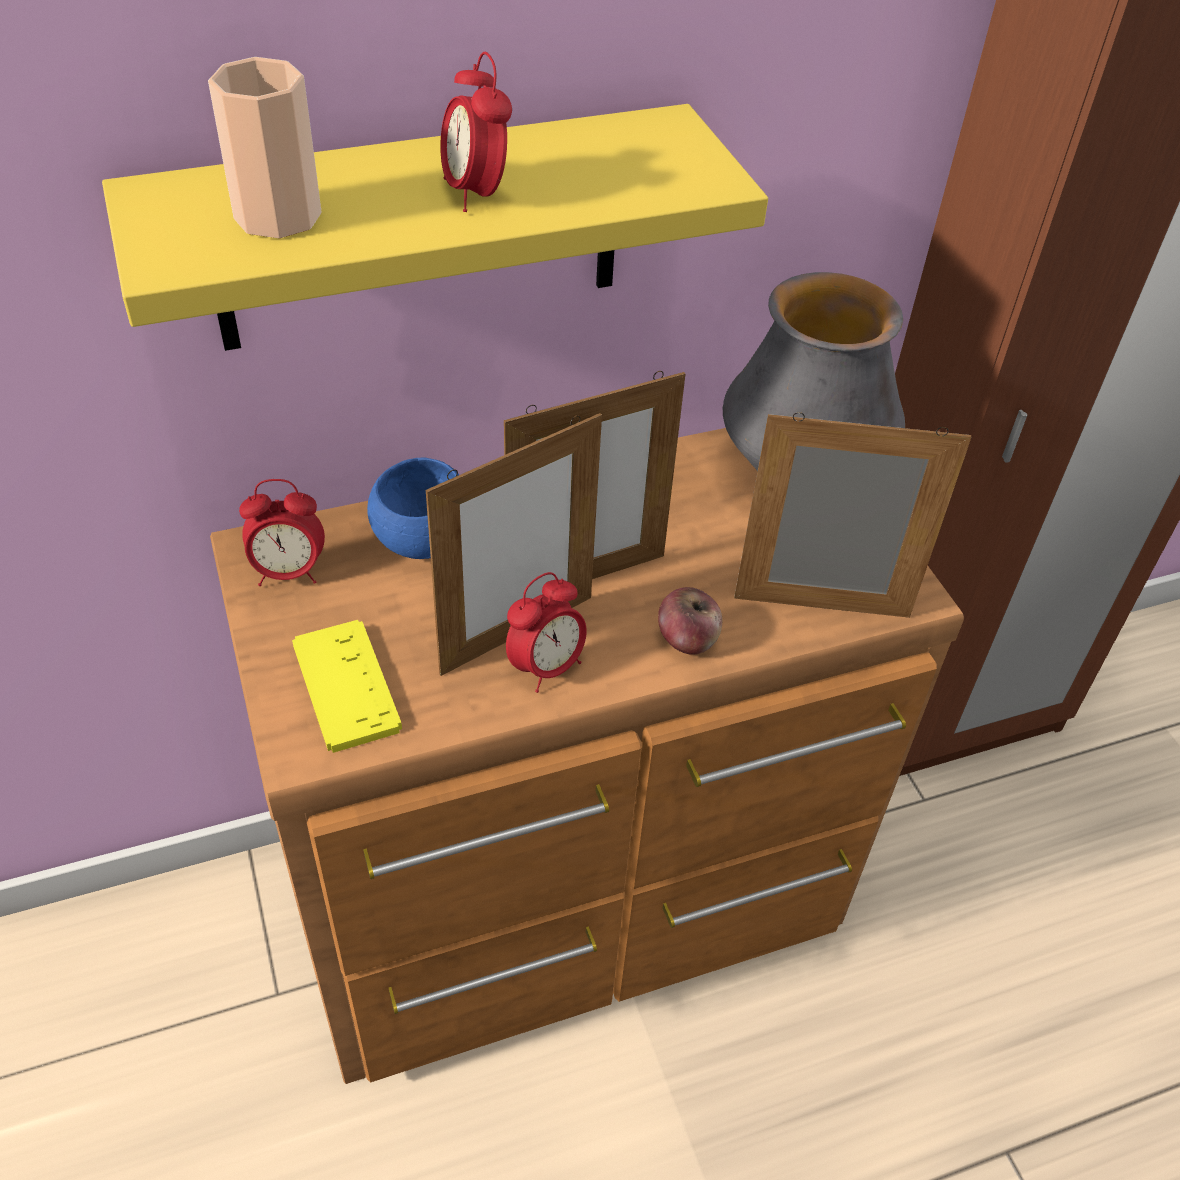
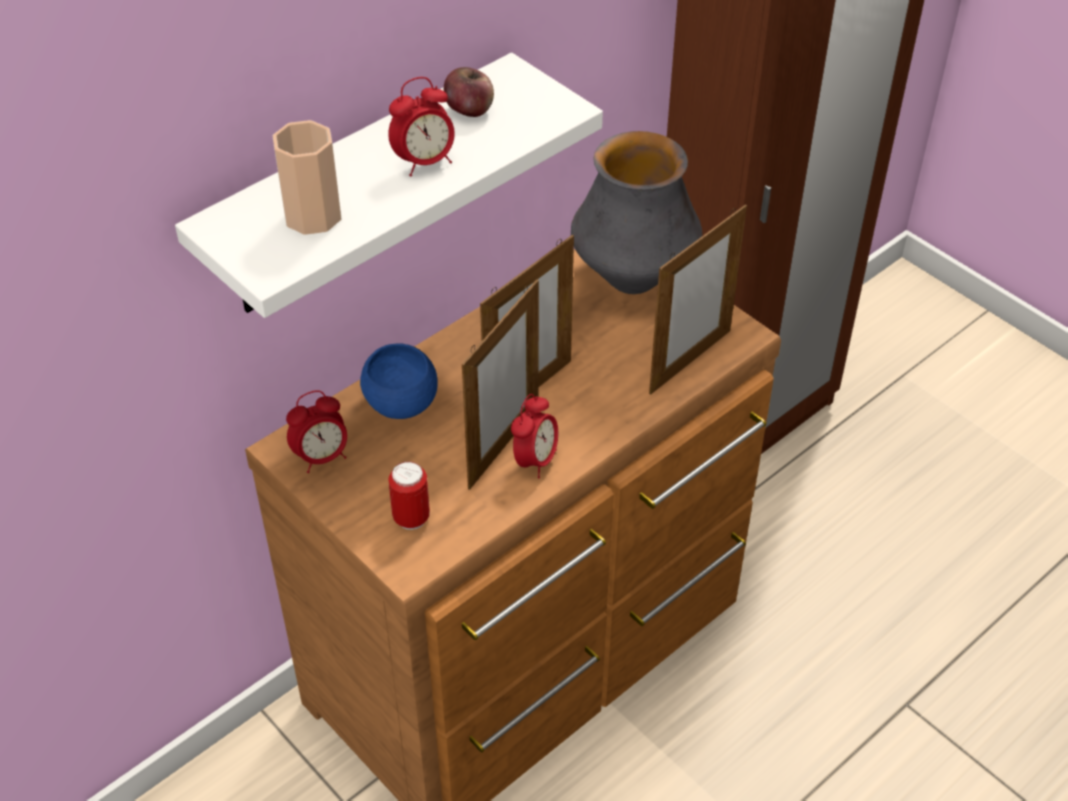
camera: 20 degrees left, 0 degrees up
yellow shelf [102,104,768,351] -> white shelf [175,53,603,318]
yellow game controller [292,620,402,753] -> can [389,461,430,530]
alarm clock [440,52,512,212] -> alarm clock turned 75 degrees counterclockwise [388,77,455,177]
apple [658,587,722,655] -> apple moved to [444,67,494,117]
picture frame [734,412,971,618] -> picture frame turned 150 degrees clockwise [649,205,747,395]

